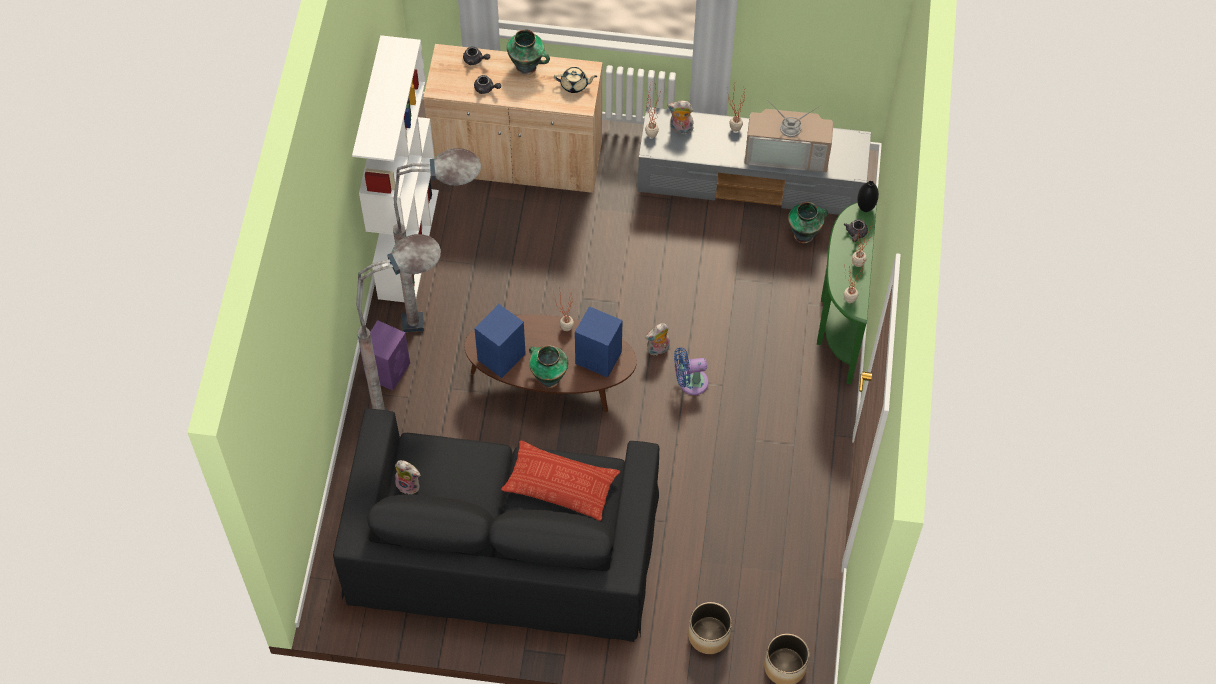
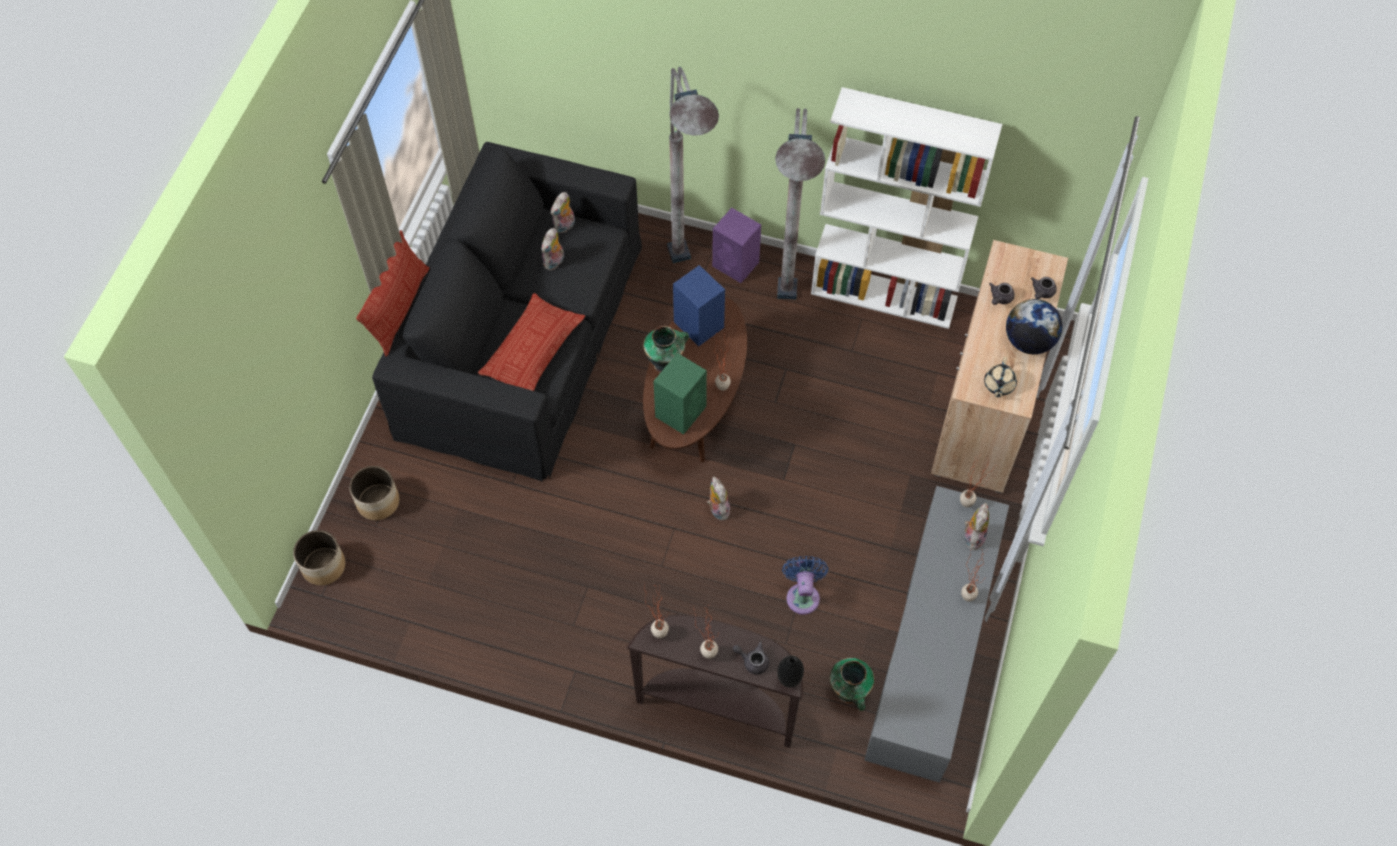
camera: 100 degrees right, 0 degrees up
vase [507,29,550,75] -> globe [1006,299,1063,354]
blue speaker [575,306,623,378] -> green speaker [653,353,707,435]
blue fan [674,347,709,395] -> blue fan moved to [782,556,828,615]
television [744,103,833,172] -> none
green console table [817,202,877,384] -> brown console table [627,615,803,748]
none -> pillow [356,230,429,356]
none -> plush toy [541,228,564,271]

